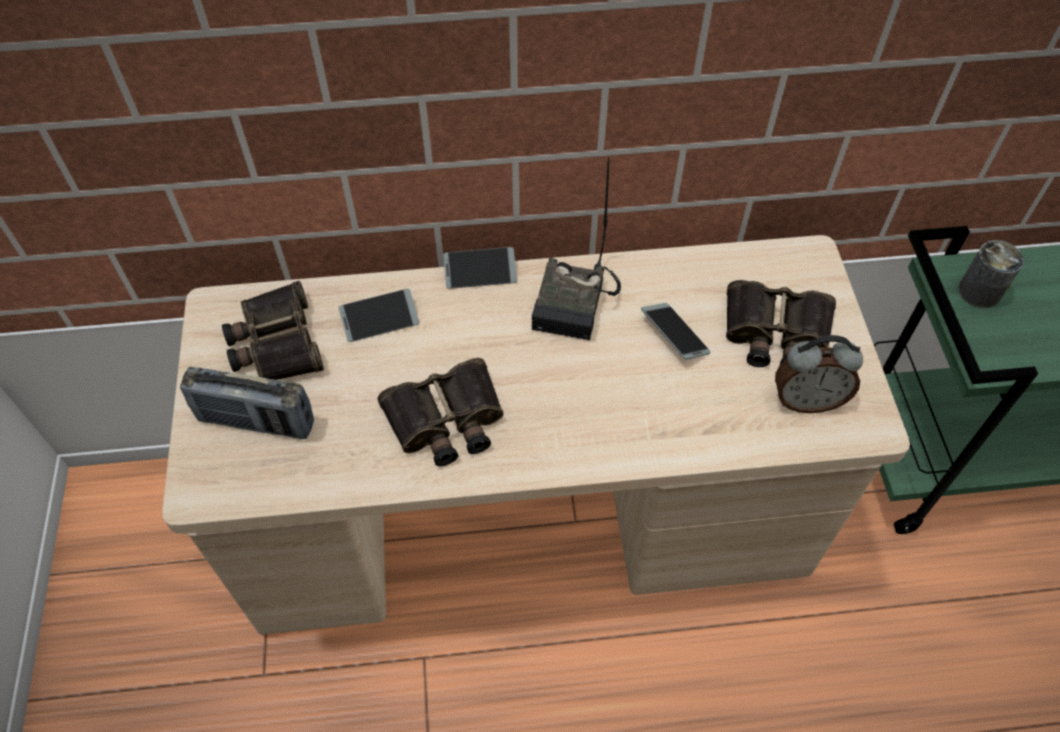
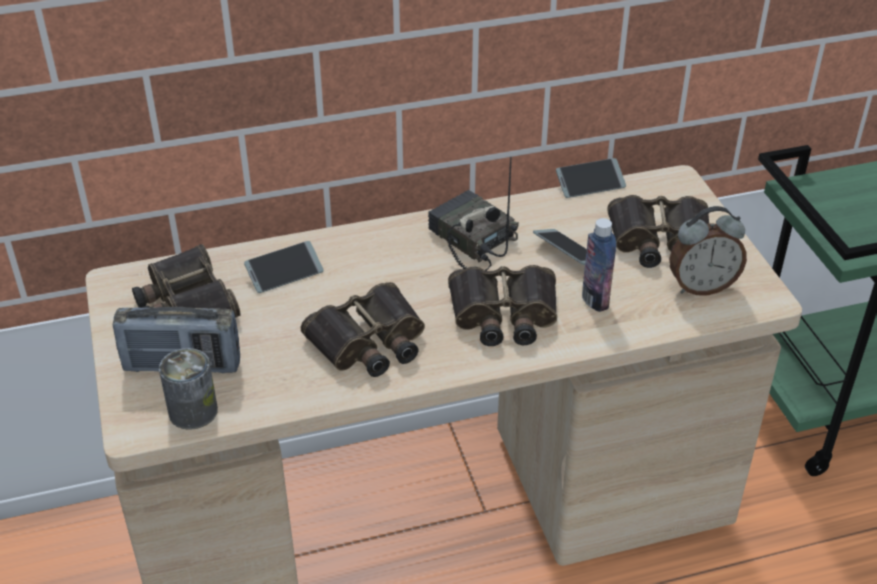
camera: 10 degrees left, 15 degrees down
phone [443,247,517,289] -> phone moved to [556,158,626,198]
radio [531,157,621,340] -> radio turned 135 degrees clockwise [428,157,519,271]
can [958,240,1024,308] -> can moved to [159,348,218,430]
none -> binoculars [448,265,557,346]
none -> bottle [582,218,616,312]

